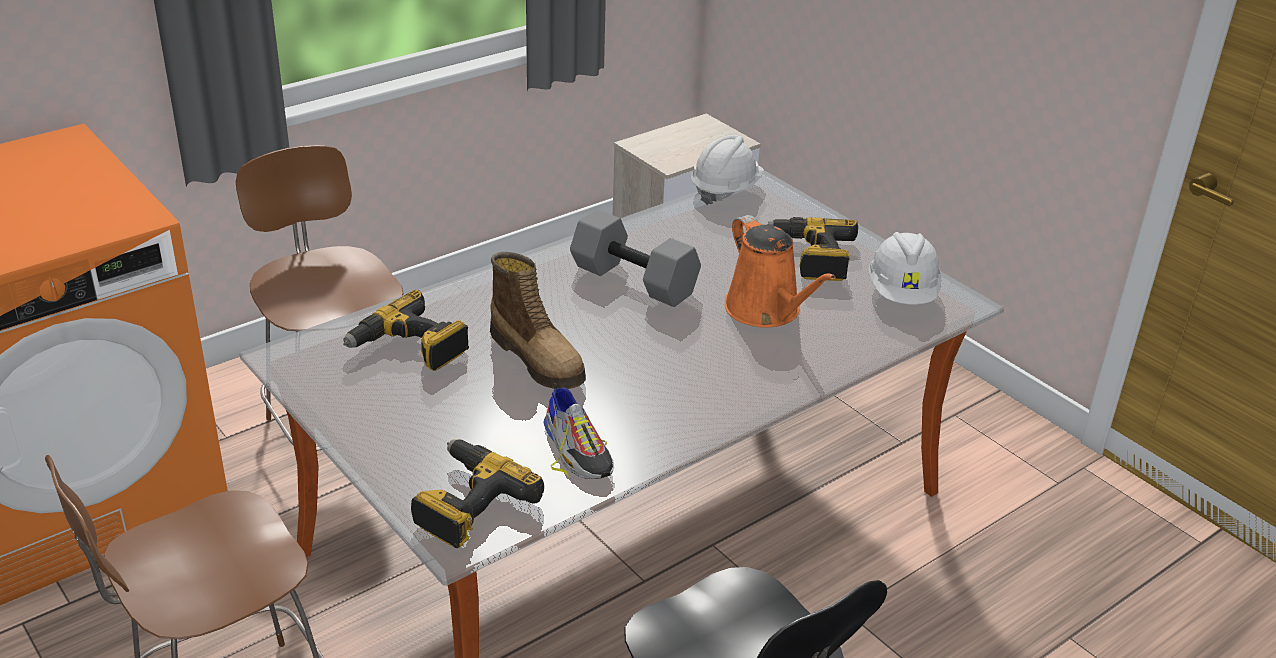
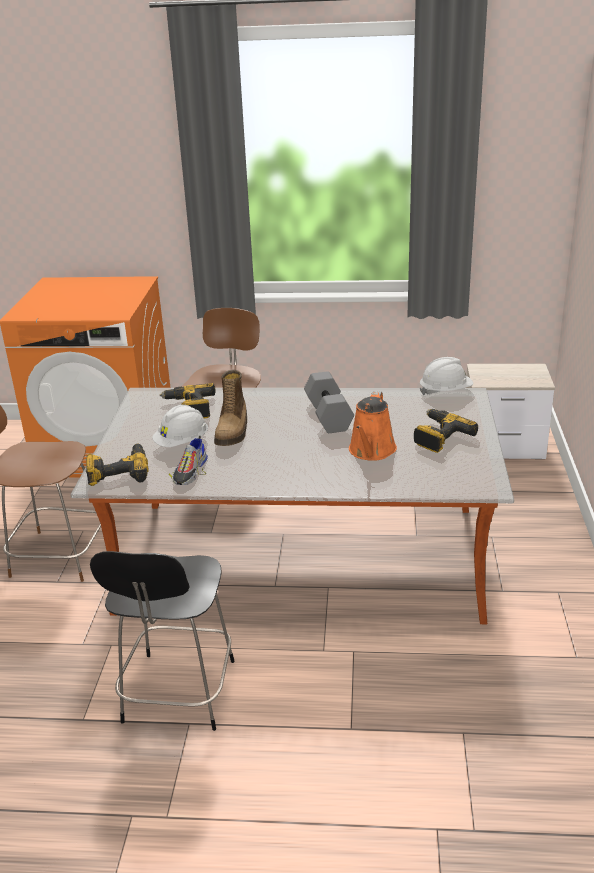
camera: 45 degrees right, 5 degrees down
white hard hat [868,232,942,304] -> white hard hat moved to [152,405,208,447]

